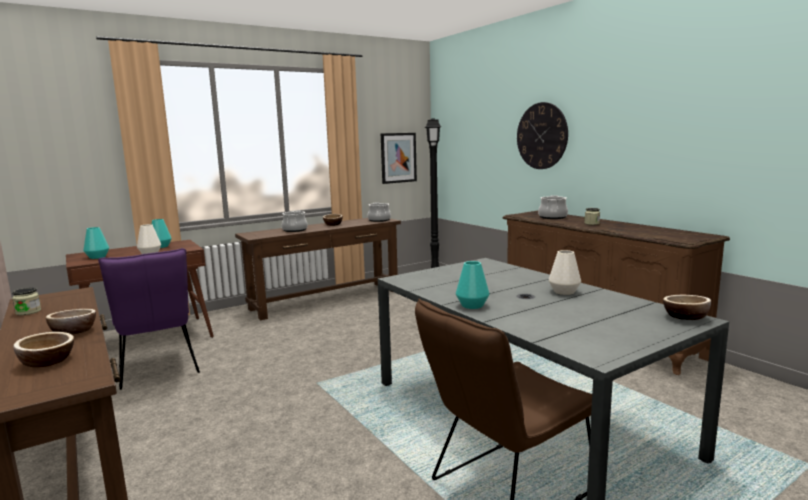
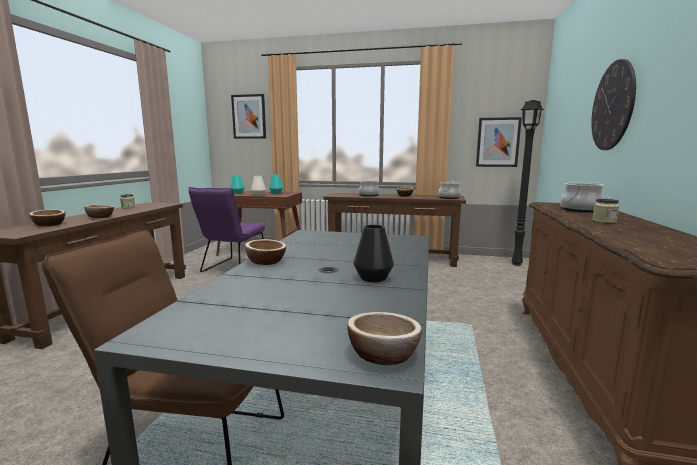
camera: 45 degrees right, 0 degrees up
turquoise vase [456,261,489,309] -> bowl [245,239,286,265]
white vase [549,250,581,295] -> black vase [354,225,394,282]
none -> picture [231,94,266,139]

